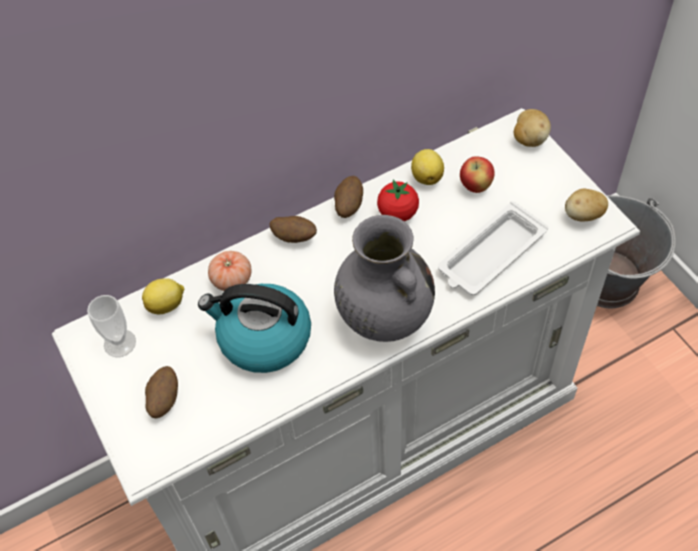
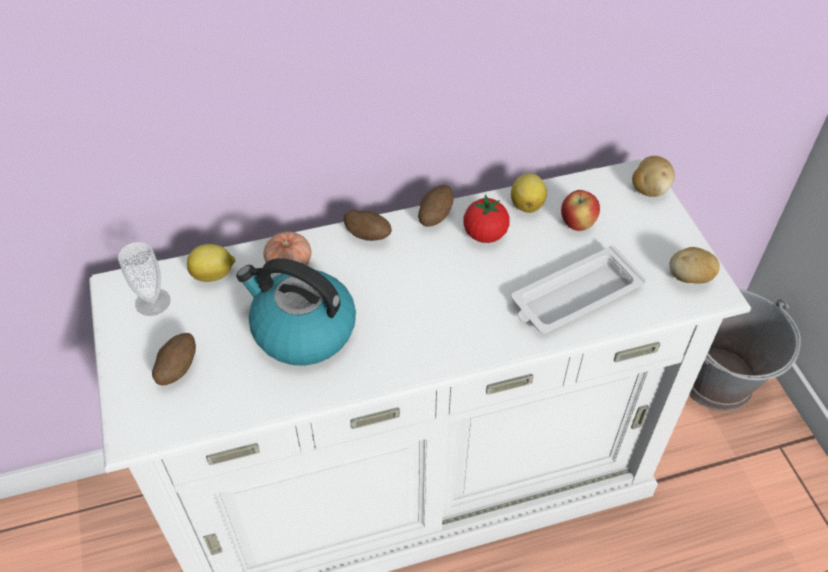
camera: 10 degrees right, 5 degrees down
grey vase [334,215,435,342] -> none

